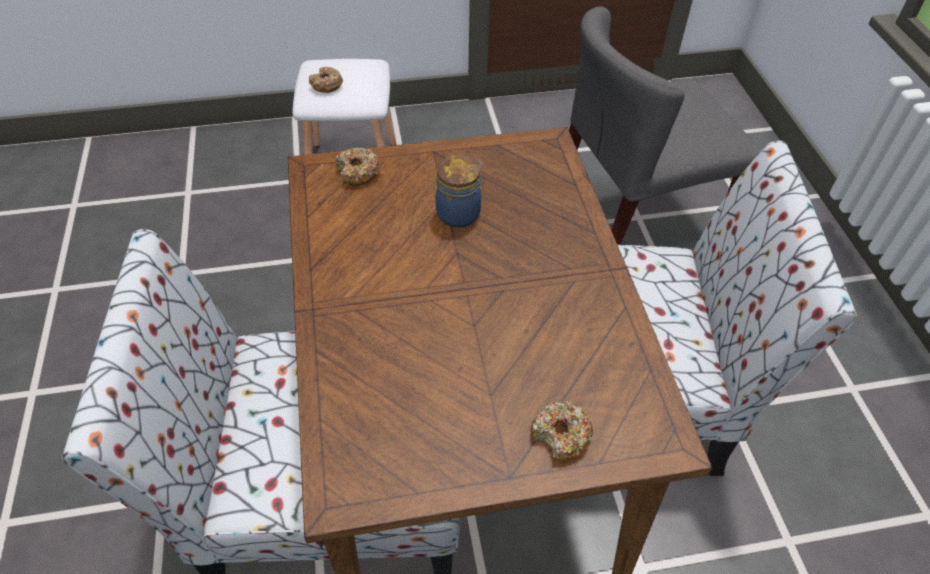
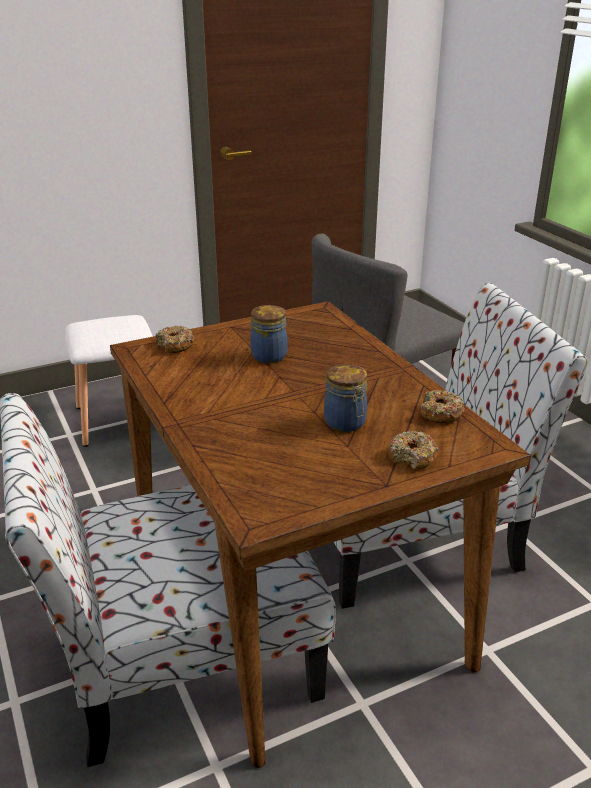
camera: 15 degrees left, 20 degrees down
donut [309,67,343,93] -> donut moved to [420,390,465,423]
none -> jar [324,364,367,432]

